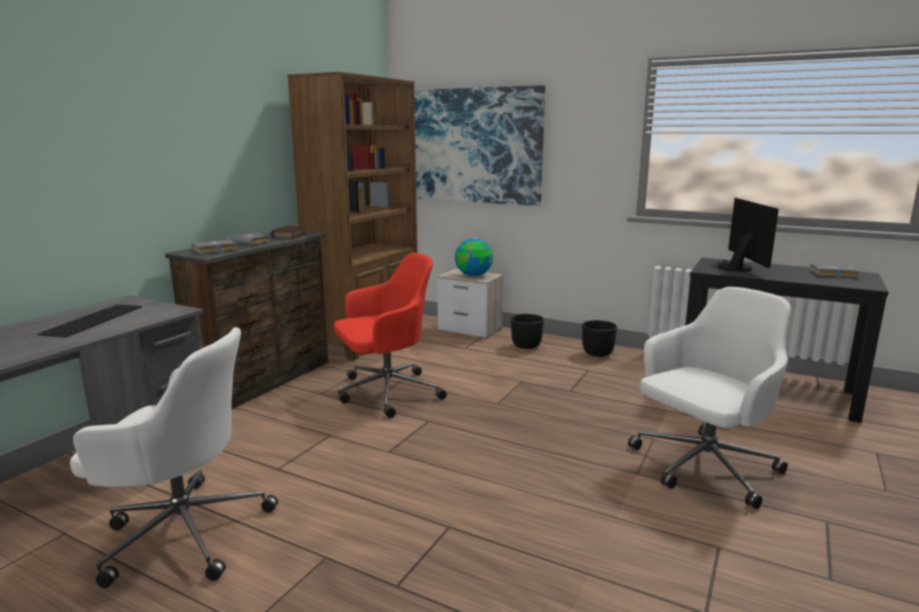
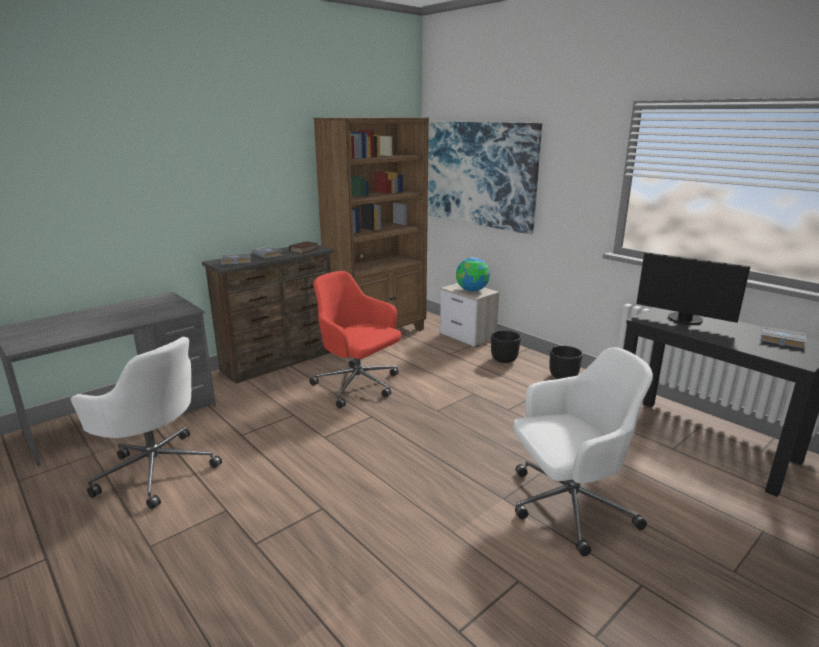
camera: 20 degrees right, 5 degrees up
keyboard [37,304,142,337] -> none
red office chair [334,253,447,418] -> red office chair turned 135 degrees counterclockwise [309,271,401,409]
monitor [717,198,779,272] -> monitor turned 105 degrees clockwise [636,252,750,325]

